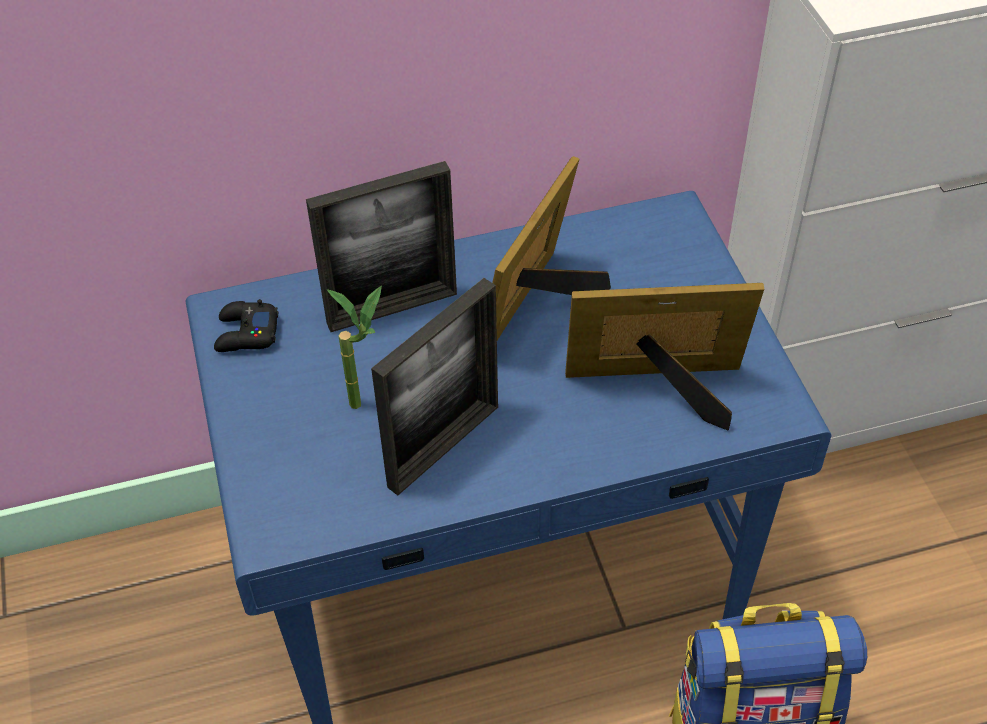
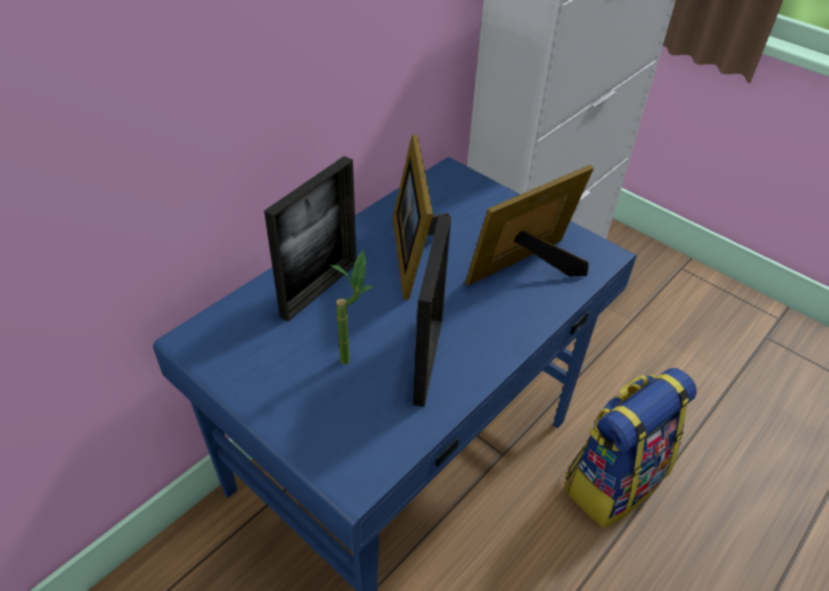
camera: 35 degrees left, 5 degrees down
black game controller [214,299,278,352] -> none

